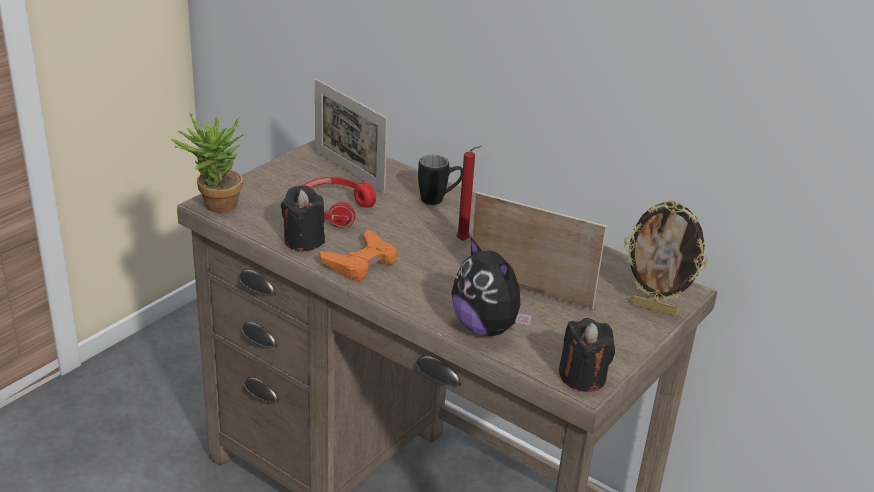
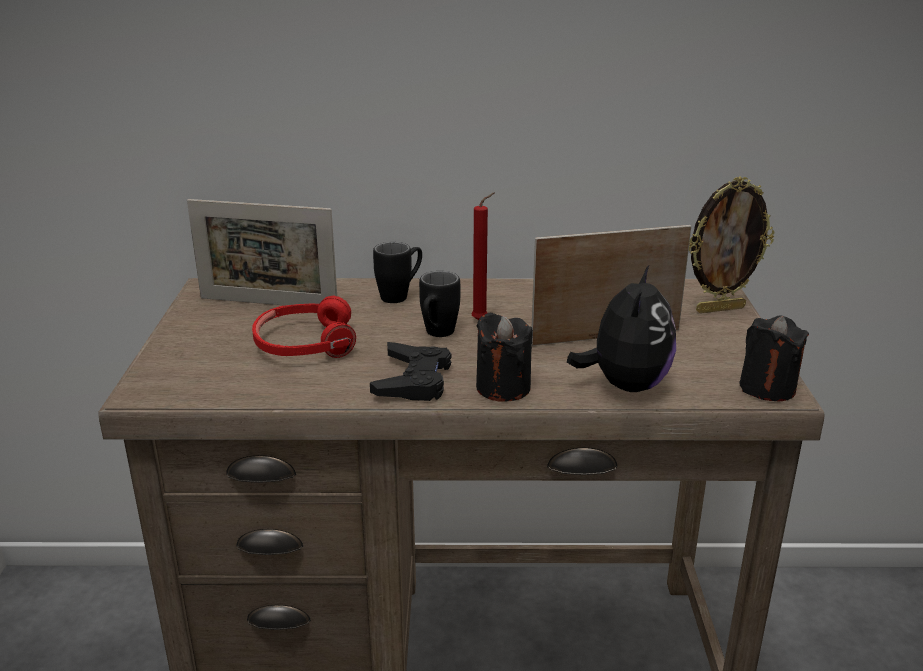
camera: 35 degrees left, 5 degrees down
potted plant [172,113,246,213] -> none
black candle [281,186,325,251] -> black candle moved to [476,312,533,402]
orange game controller [320,229,398,281] -> black game controller [370,342,451,401]
plush toy [452,236,532,336] -> plush toy turned 90 degrees counterclockwise [567,264,676,392]
none -> black mug [419,271,460,337]

